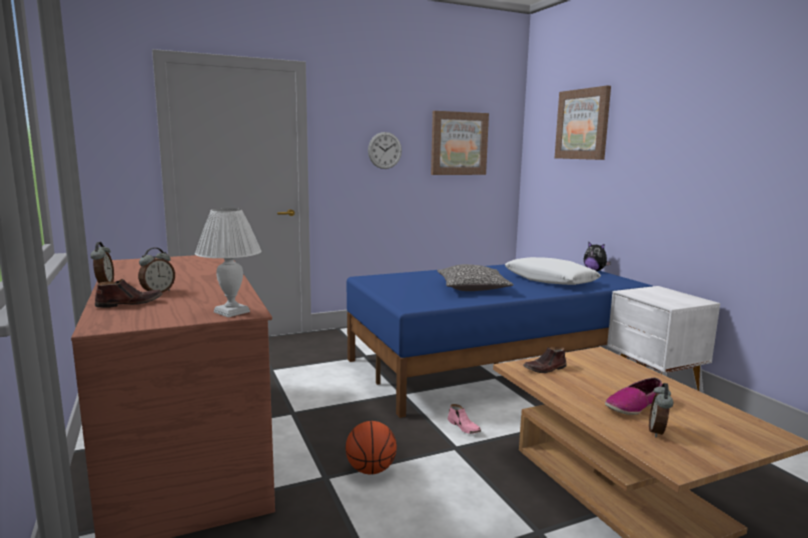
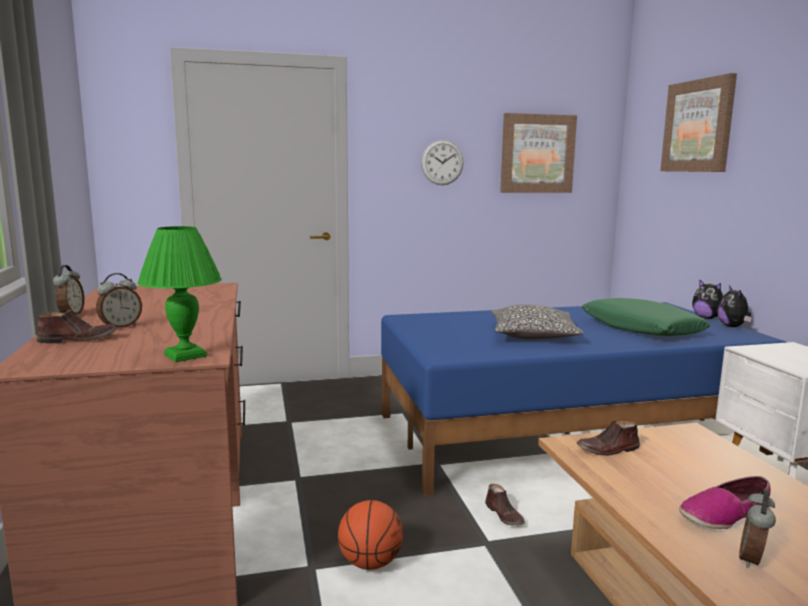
camera: 10 degrees right, 0 degrees up
white table lamp [195,208,262,317] -> green table lamp [137,226,222,362]
pink shoe [447,404,481,434] -> brown shoe [485,484,525,526]
white pillow [505,257,601,285] -> green pillow [582,298,711,336]
none -> plush toy [718,285,751,327]

